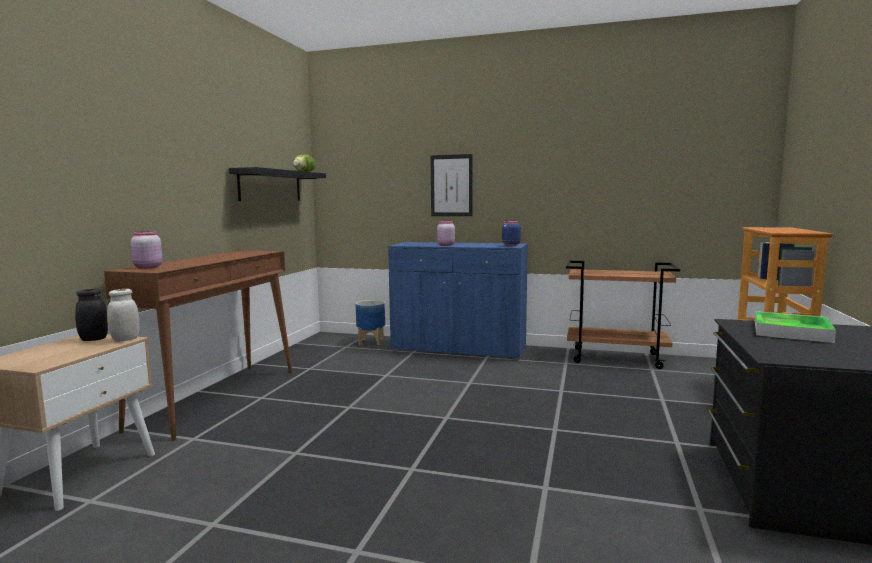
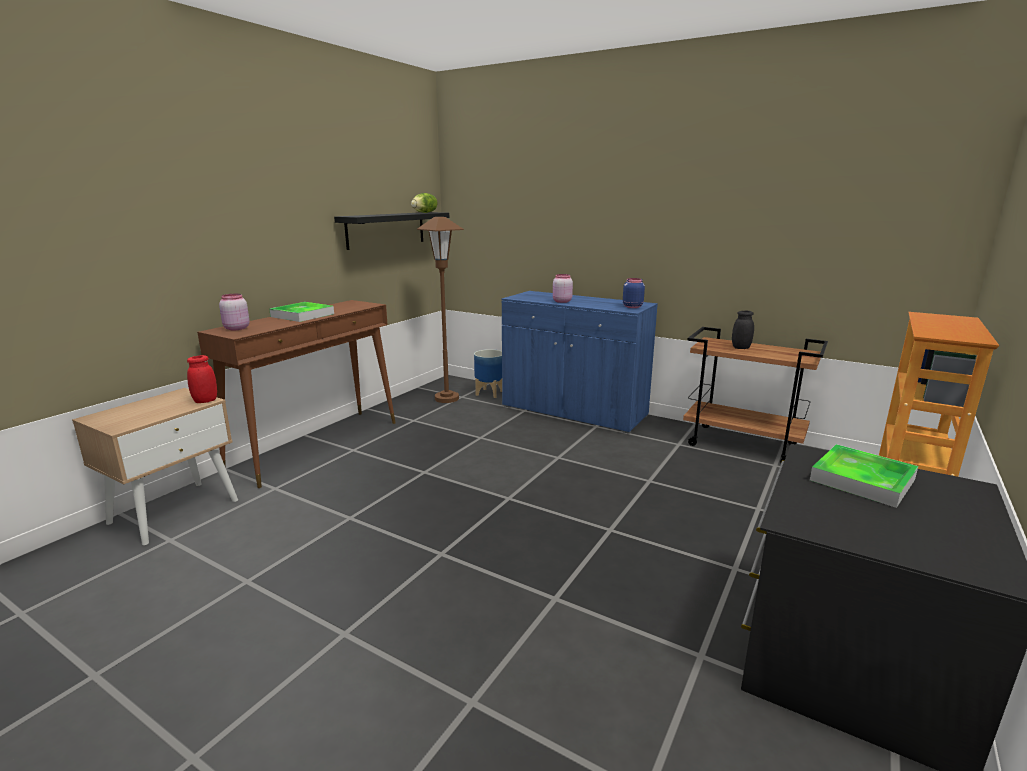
camera: 15 degrees right, 10 degrees up
black jar [75,289,108,341] -> black jar moved to [732,311,754,349]
white jar [107,289,140,342] -> red jar [187,355,217,403]
picture [431,154,473,216] -> none
none -> tray [269,302,334,322]
none -> brown floor lamp [417,217,464,403]

